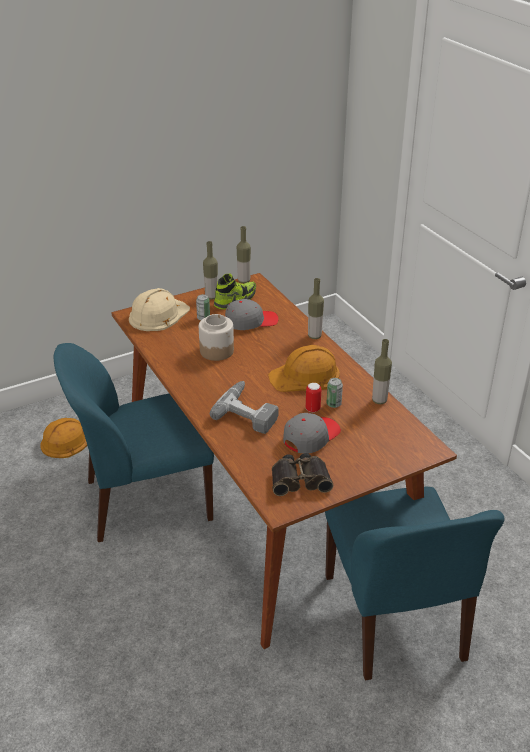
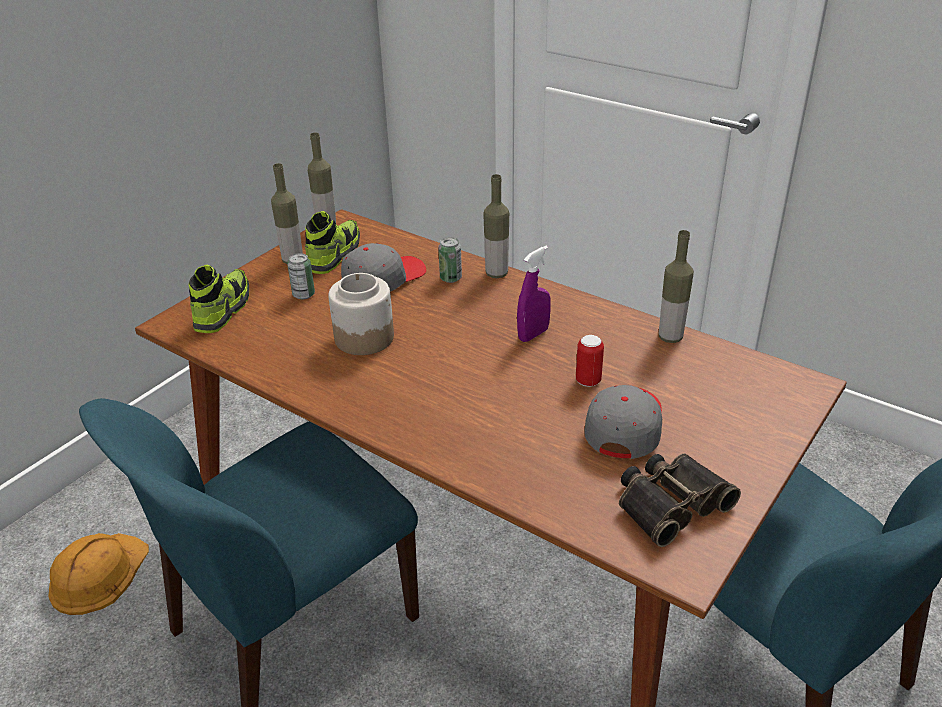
camera: 25 degrees left, 0 degrees up
beige hard hat [129,288,190,331] -> shoe [189,265,249,333]
power drill [210,381,279,434] -> none
orange hard hat [268,345,340,392] -> purple spray bottle [517,246,551,342]
can [327,378,343,408] -> can moved to [438,237,462,283]

